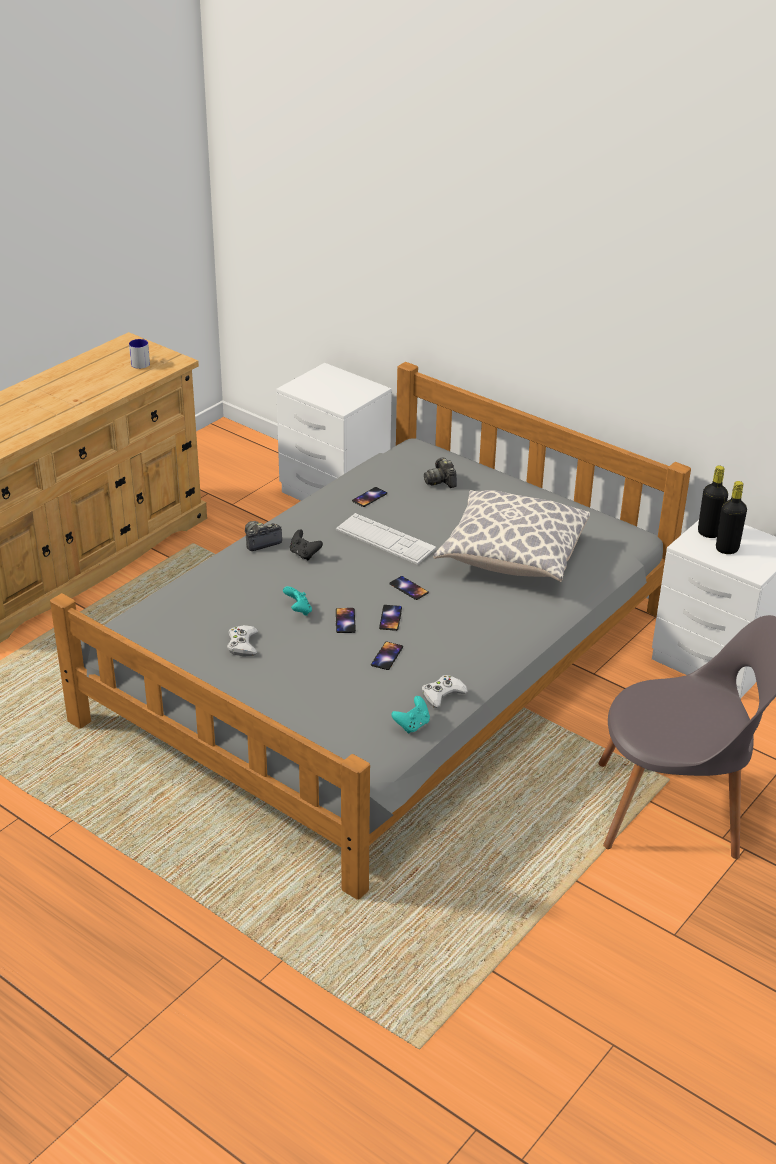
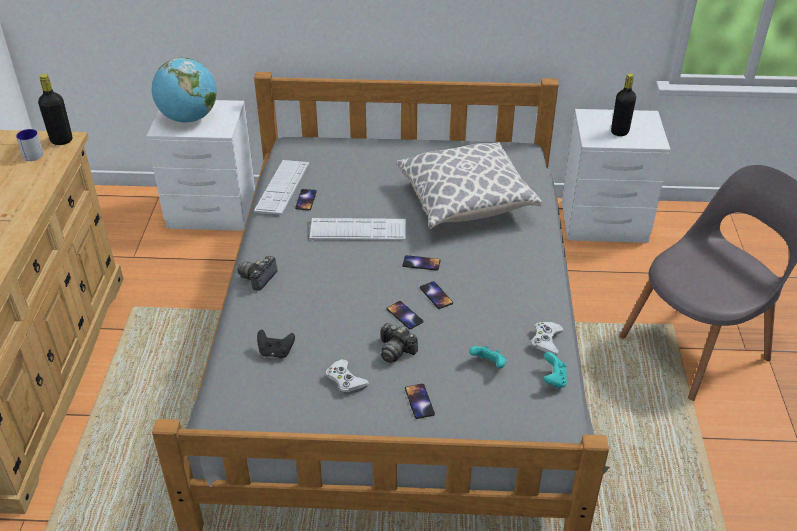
camera: 35 degrees left, 5 degrees up
turquoise game controller [283,586,312,616] -> turquoise game controller moved to [469,345,507,368]
black game controller [290,530,323,560] -> black game controller moved to [257,330,295,358]
phone [371,641,403,670] -> phone moved to [405,384,435,419]
camera [424,457,457,488] -> camera moved to [380,323,418,363]
black bottle [698,465,728,538] -> black bottle moved to [38,74,72,145]
none -> globe [152,58,217,123]
none -> keyboard [254,160,309,215]

